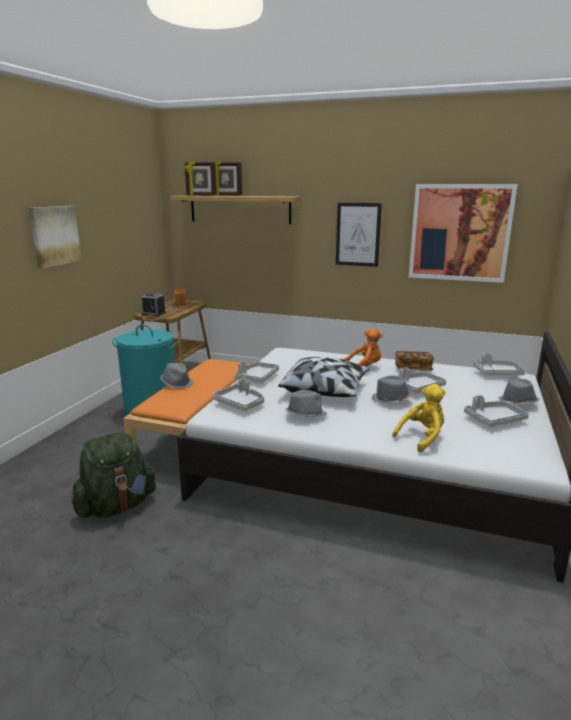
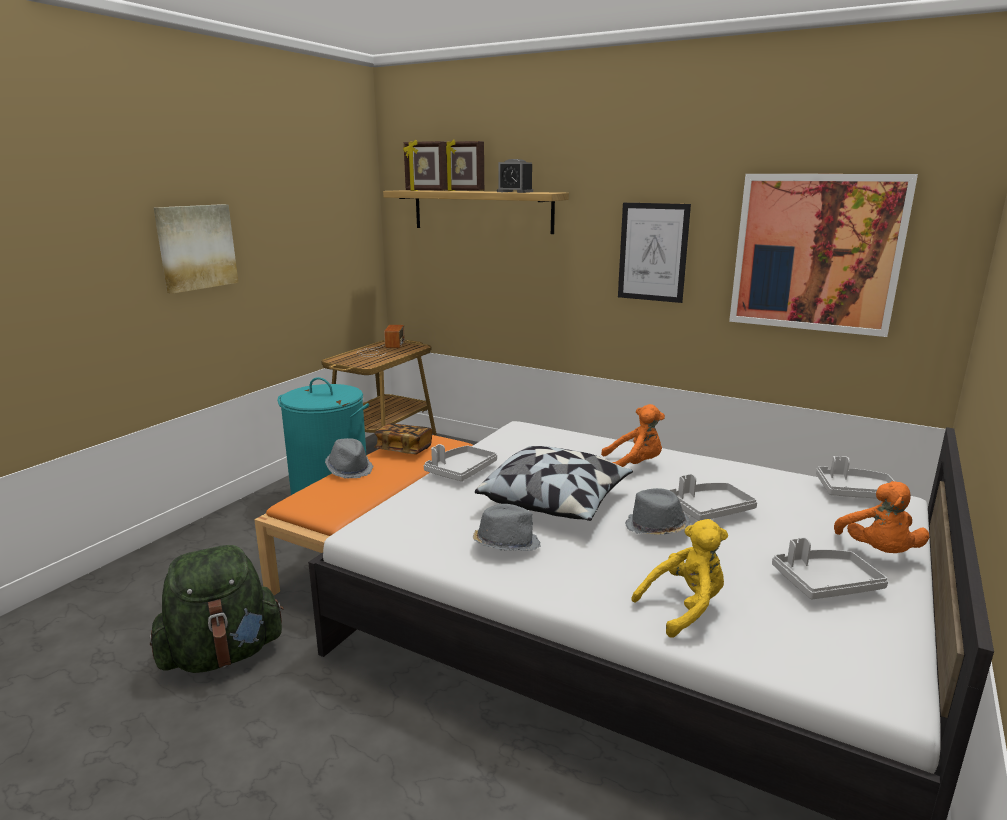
camera: 10 degrees right, 0 degrees up
alarm clock [141,293,166,316] -> alarm clock moved to [497,159,533,193]
grey tray [212,378,264,411] -> none
book [395,351,434,371] -> book moved to [374,423,433,454]
grey hat [498,379,539,404] -> orange plush toy [834,481,929,553]

